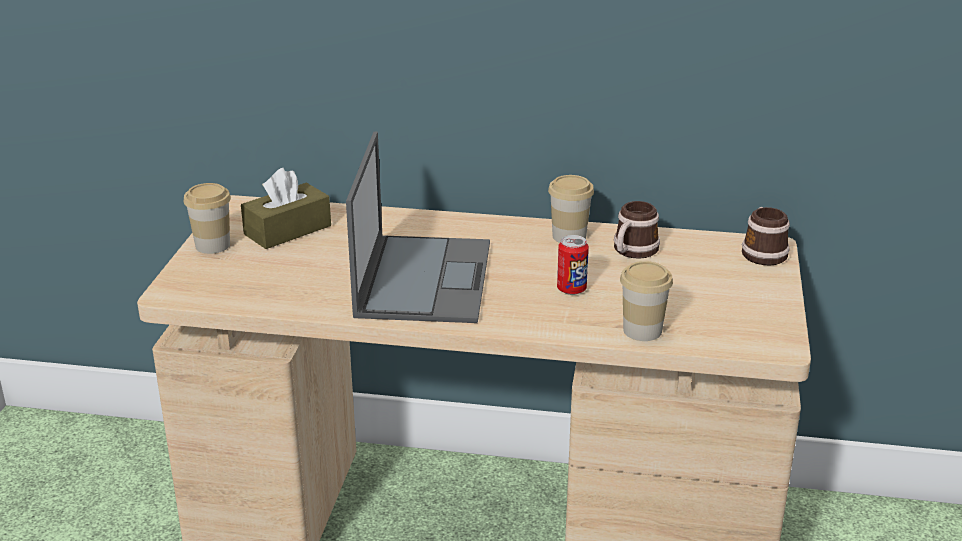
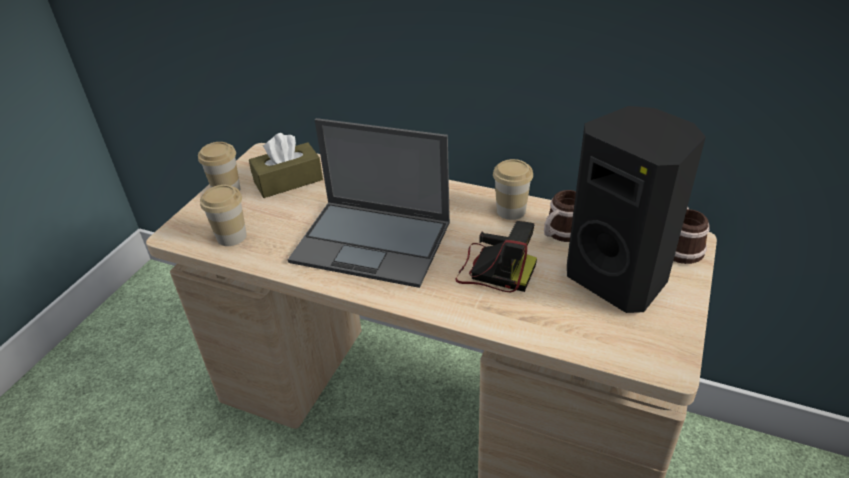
camera: 15 degrees right, 10 degrees up
laptop [346,132,490,323] -> laptop turned 90 degrees clockwise [288,118,450,288]
can [557,235,589,295] -> camera [455,221,537,292]
cup [620,261,673,341] -> cup moved to [200,185,247,246]
none -> black speaker [567,106,706,313]

